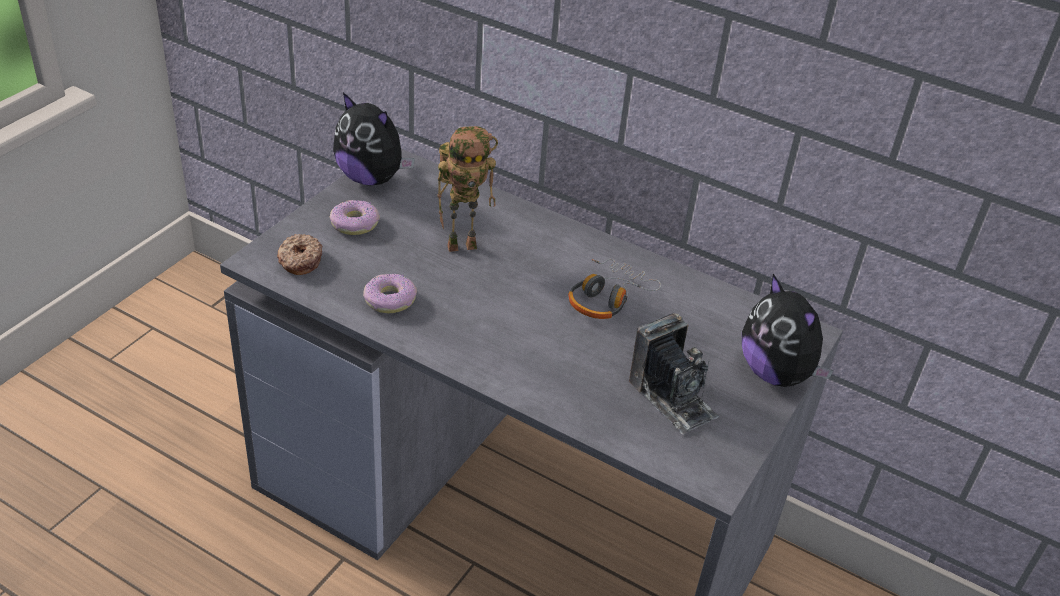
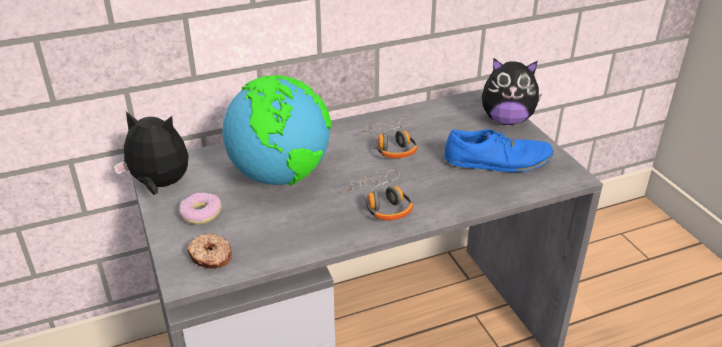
camera: 50 degrees left, 5 degrees down
plush toy [333,92,415,186] -> plush toy turned 150 degrees counterclockwise [114,111,189,195]
donut [363,274,417,313] -> none
toy robot [437,126,498,252] -> globe [223,75,332,186]
camera [629,313,719,435] -> blue shoe [444,129,553,172]
none -> headphones [345,170,413,220]

